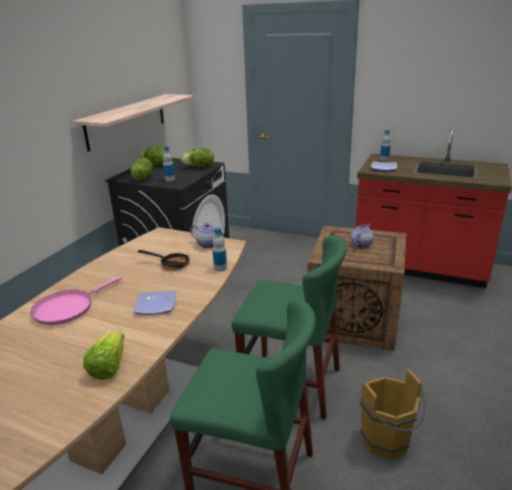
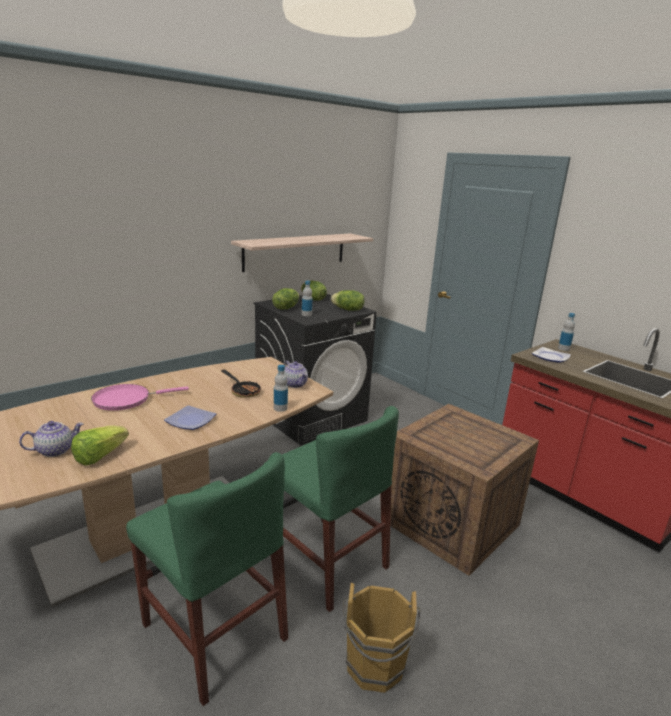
camera: 25 degrees right, 5 degrees down
teapot [351,224,373,248] -> teapot moved to [19,421,84,457]

